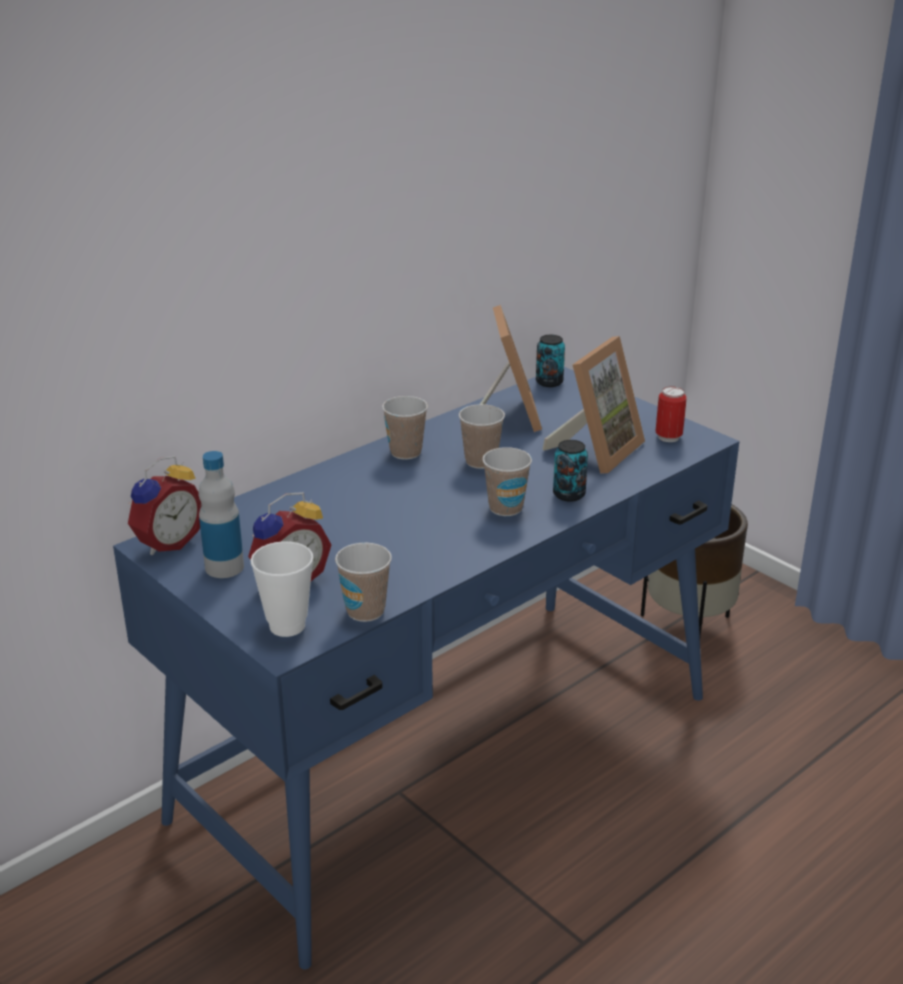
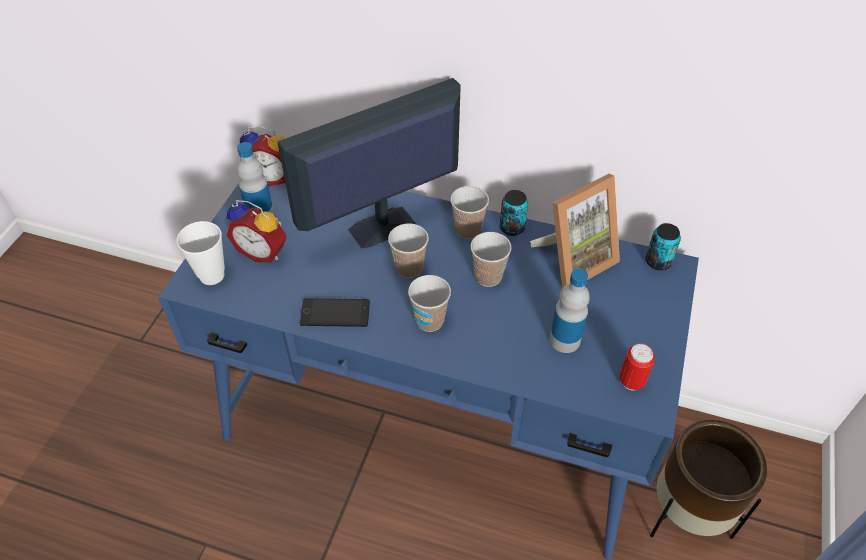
camera: 60 degrees right, 20 degrees up
cup [335,543,392,622] -> cup moved to [388,224,429,278]
picture frame [542,336,645,474] -> bottle [550,268,590,353]
can [553,440,588,502] -> can moved to [500,190,528,236]
none -> monitor [278,78,461,248]
none -> phone [300,298,370,327]

